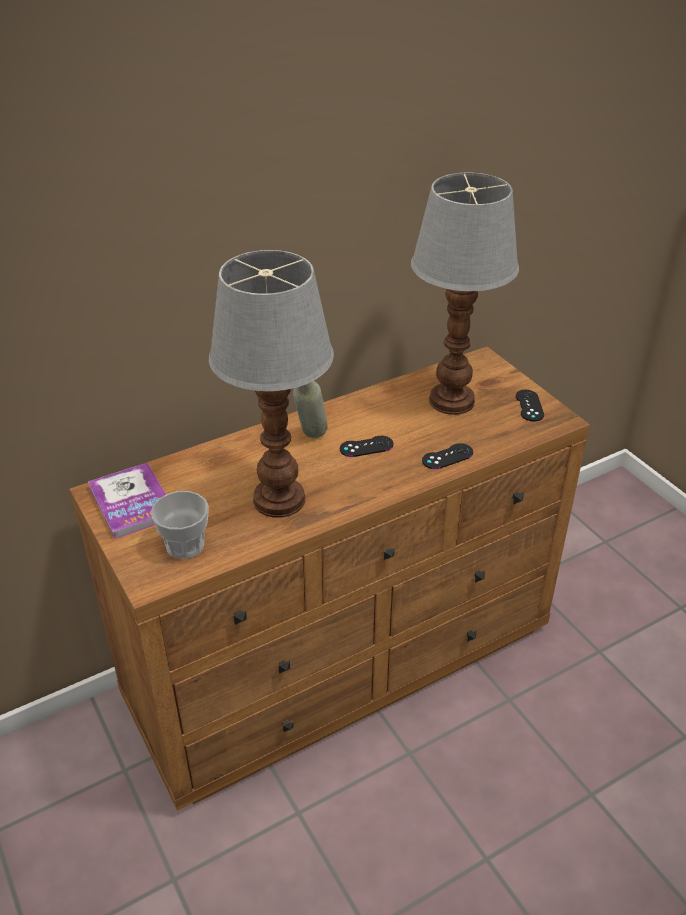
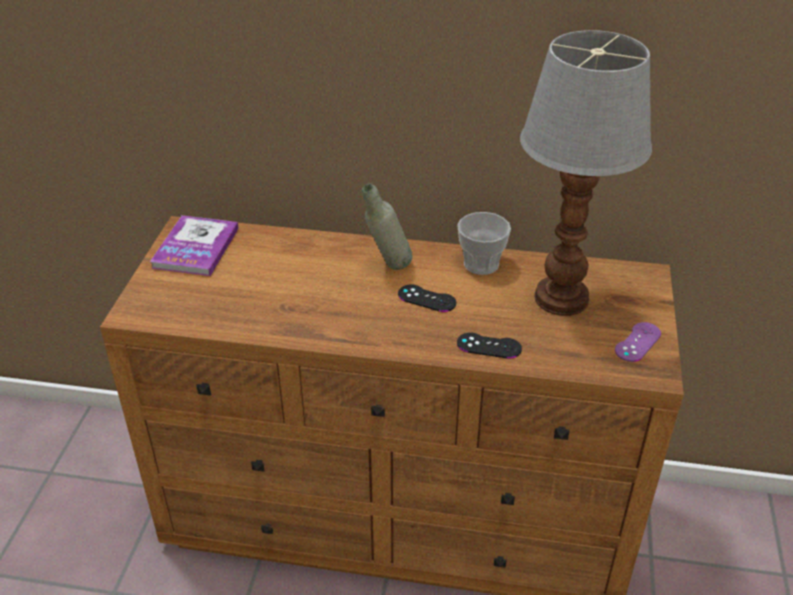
camera: 40 degrees right, 0 degrees up
cup [151,491,209,559] -> cup moved to [457,212,511,275]
table lamp [209,250,334,518] -> none
black game controller [516,390,544,422] -> purple game controller [615,322,661,362]

